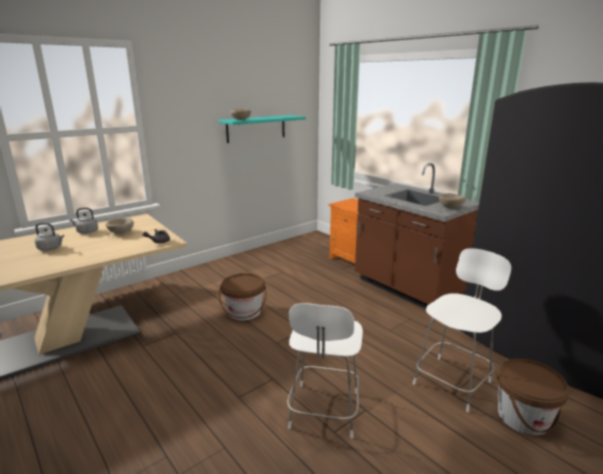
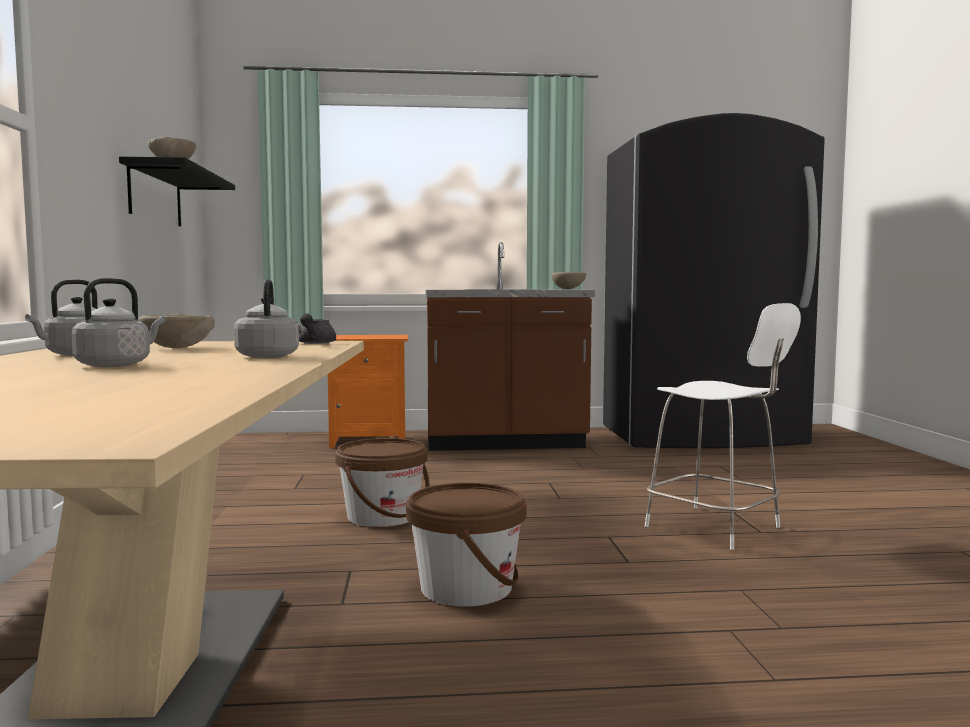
camera: 55 degrees left, 15 degrees down
turquoise shelf [218,115,306,143] -> black shelf [119,157,235,226]
white stool [413,248,511,412] -> none
brown bucket [496,359,569,435] -> brown bucket moved to [406,483,526,607]
none -> grey kettle [234,279,299,358]

